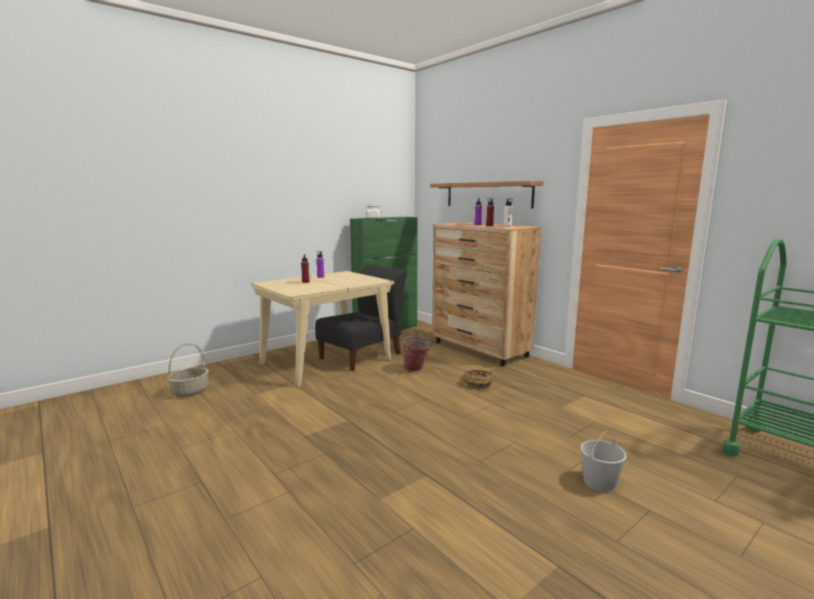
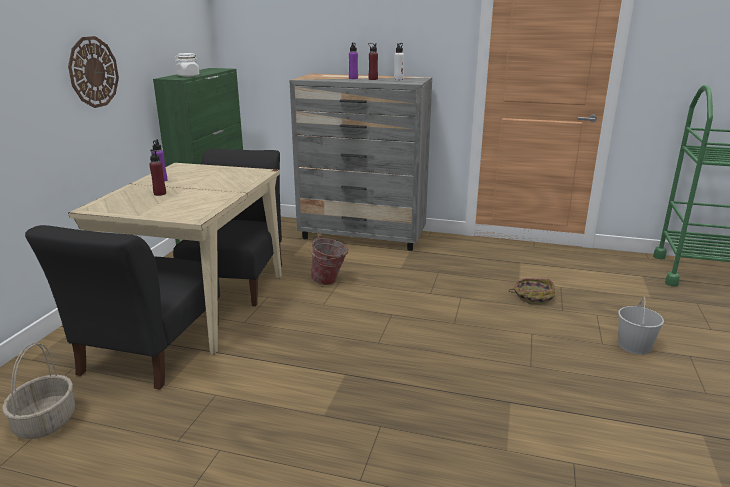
camera: 35 degrees left, 10 degrees up
shelf [430,181,543,209] -> none
brown dresser [432,222,541,366] -> grey dresser [290,73,432,251]
basket [462,369,494,389] -> basket moved to [508,278,555,305]
none -> black chair [25,225,220,390]
none -> wall clock [68,36,119,108]

